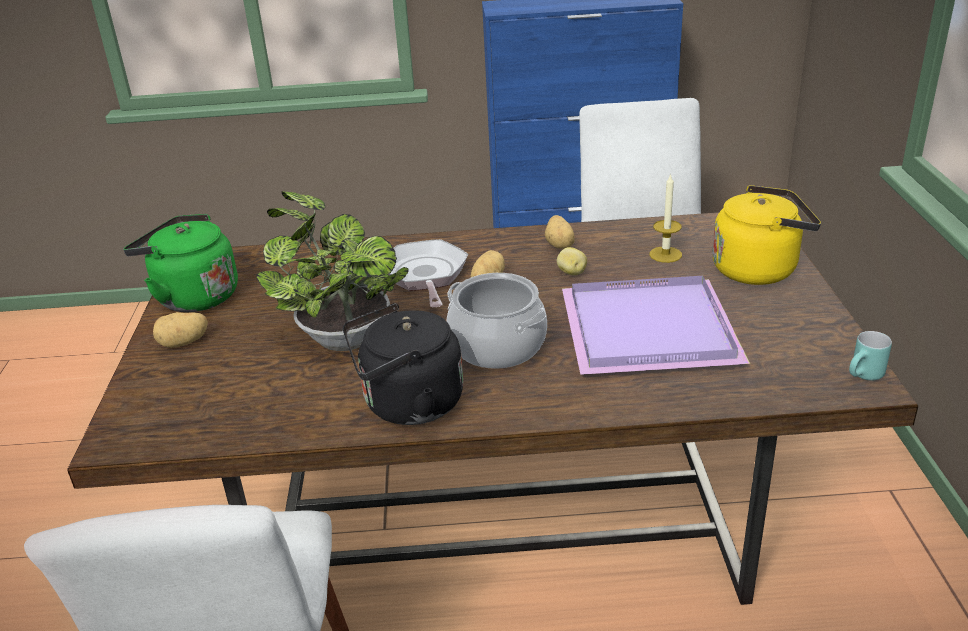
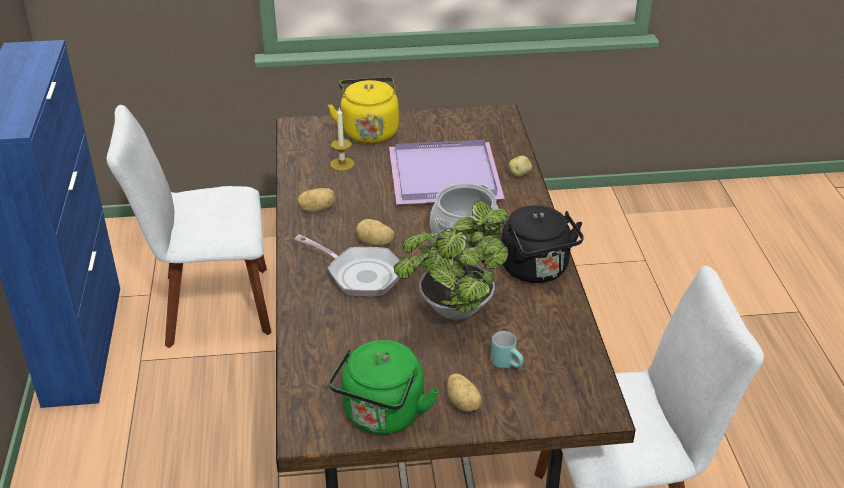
camera: 95 degrees left, 5 degrees up
frying pan [388,239,468,307] -> frying pan turned 135 degrees counterclockwise [294,235,400,297]
potato [557,247,587,275] -> potato moved to [509,156,532,177]
turquoise mug [849,331,892,381] -> turquoise mug moved to [491,331,523,369]

